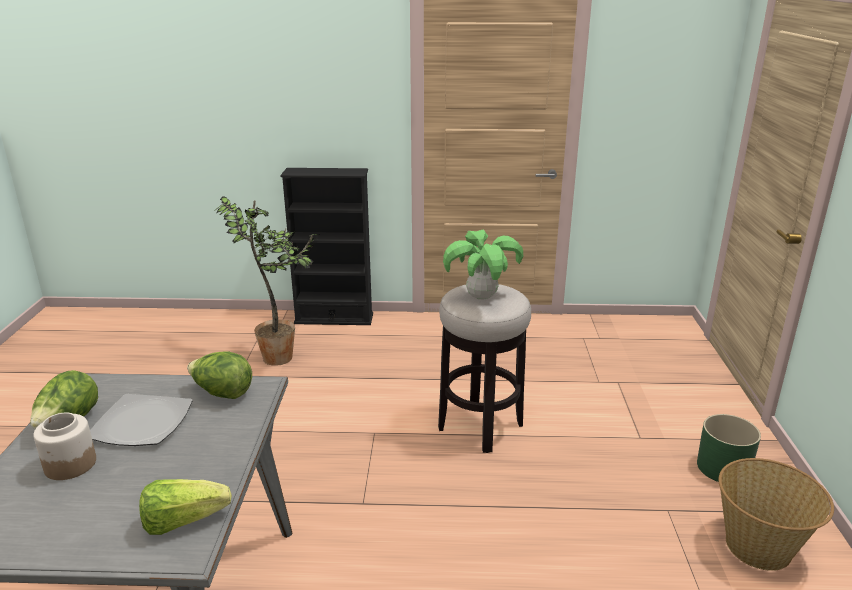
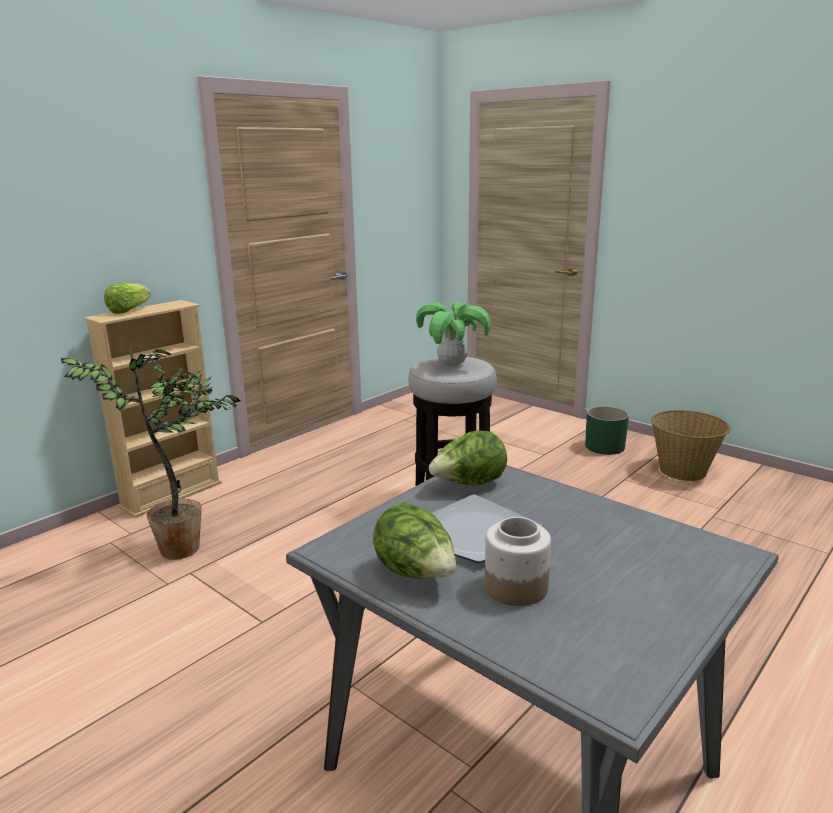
camera: 50 degrees left, 5 degrees down
lettuce [139,479,231,535] -> lettuce moved to [104,283,151,314]
black bookcase [280,168,373,325] -> beige bookcase [84,300,222,518]

